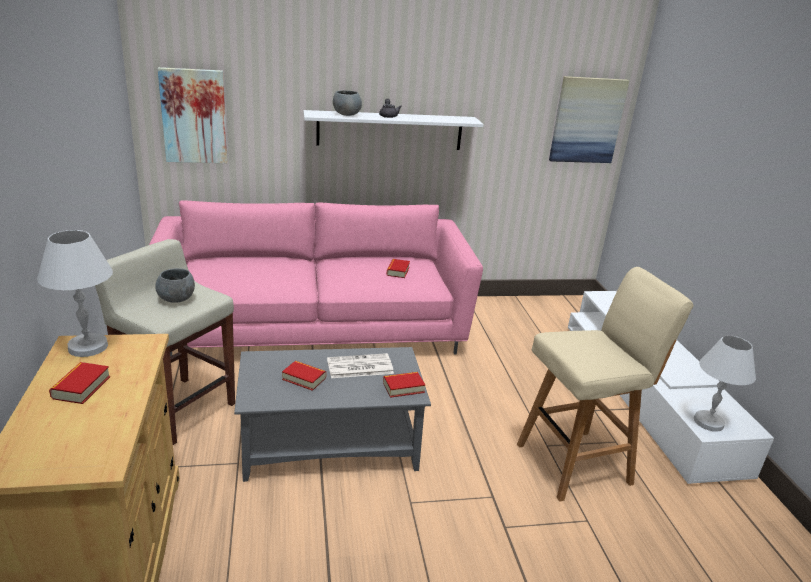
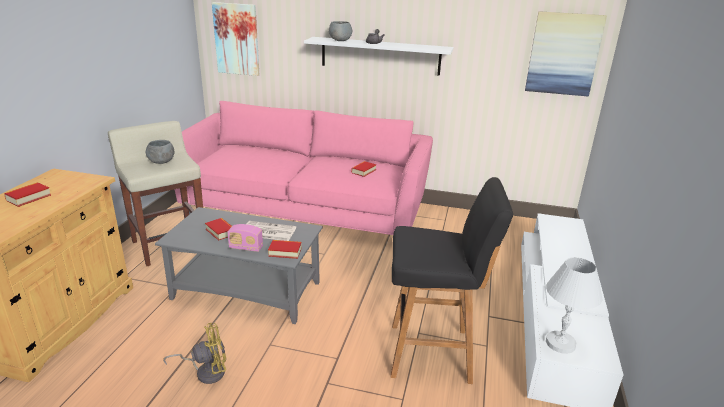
camera: 25 degrees right, 0 degrees up
white table lamp [37,230,113,357] -> none
beige stool [517,267,694,502] -> black stool [391,177,513,384]
none -> yellow fan [163,323,226,384]
none -> radio [228,224,263,252]

